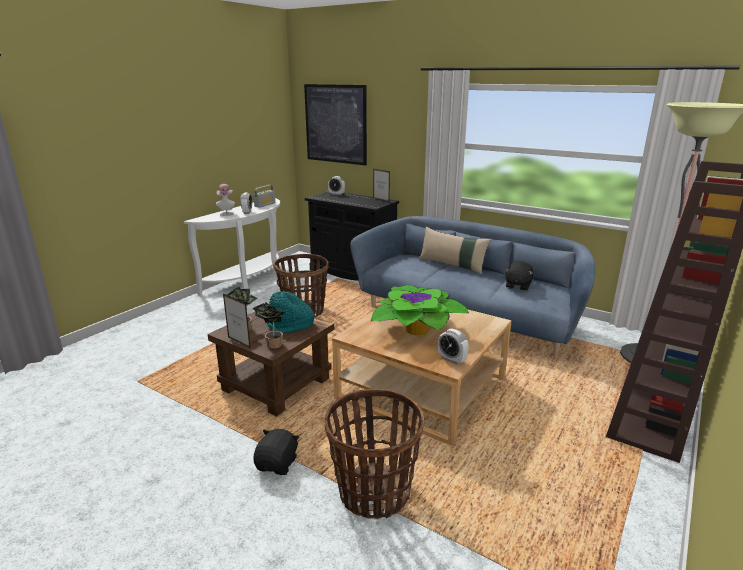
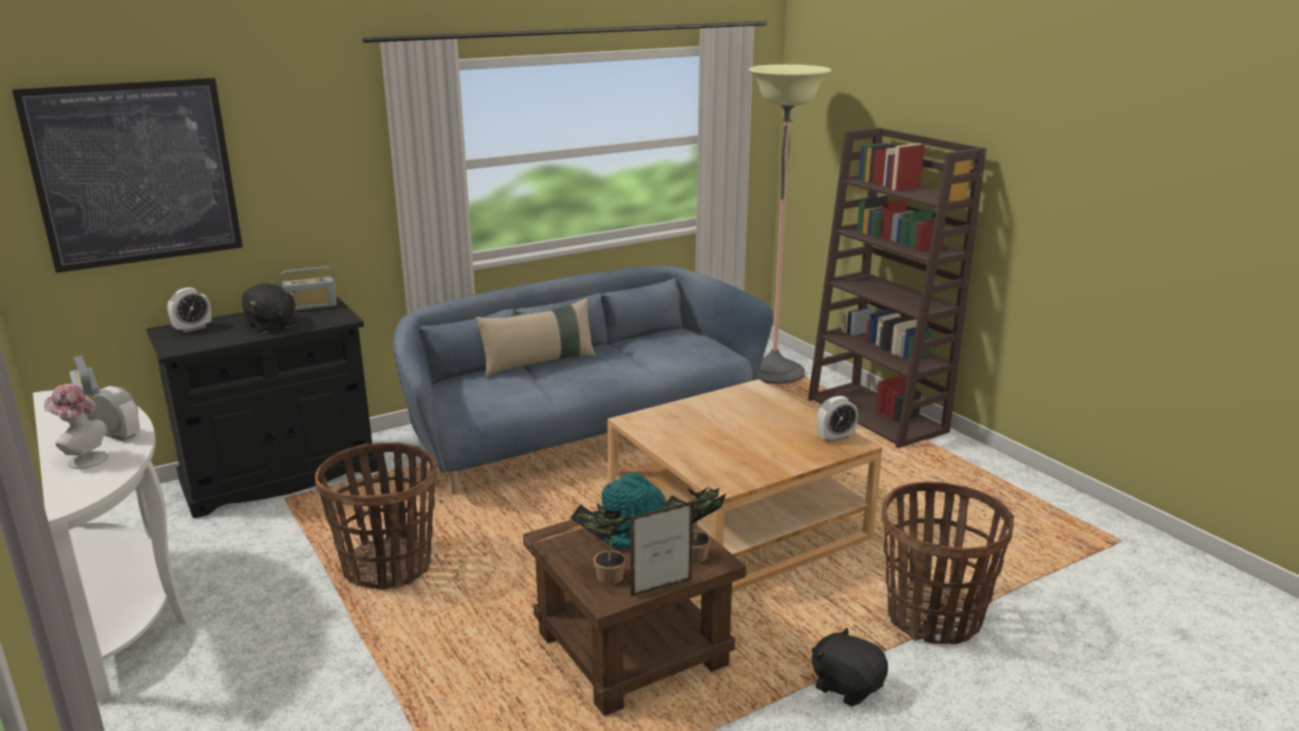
camera: 65 degrees left, 0 degrees up
potted plant [371,285,469,335] -> none
picture frame [373,169,390,202] -> radio [280,266,337,311]
black plush toy [505,261,534,291] -> black plush toy moved to [242,283,296,333]

